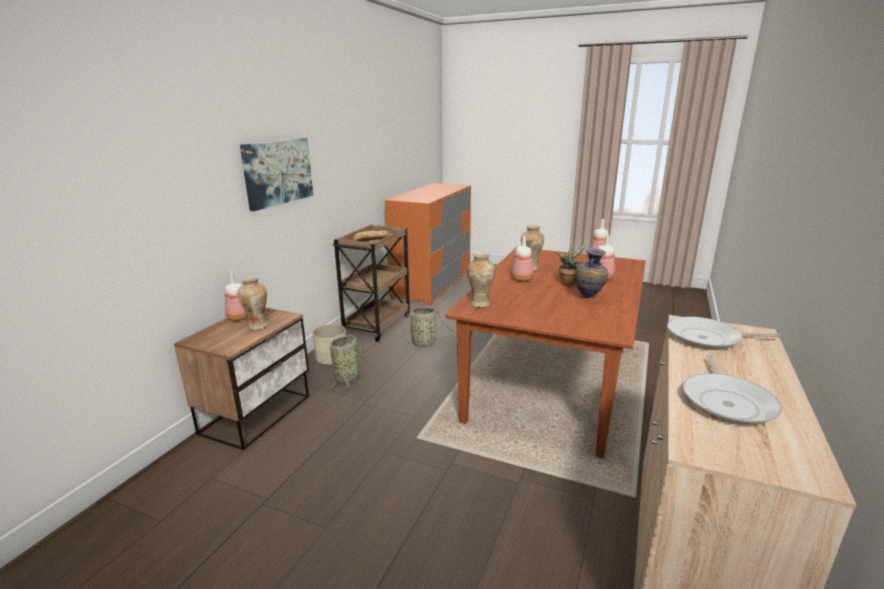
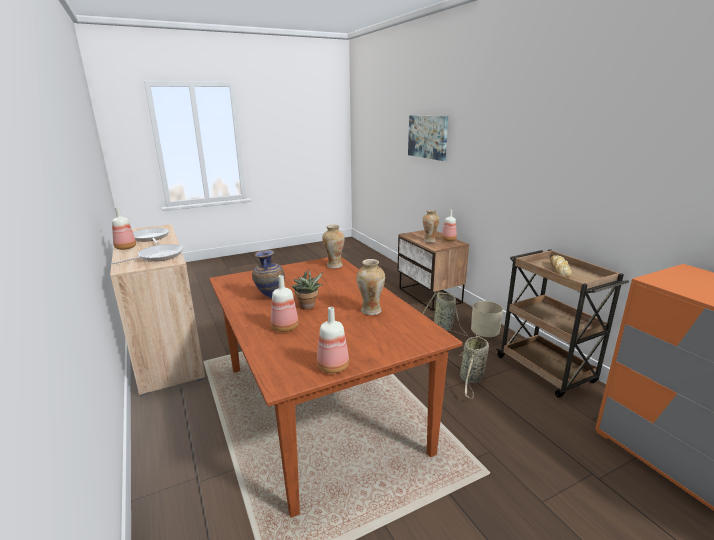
camera: 130 degrees right, 0 degrees up
picture [240,138,313,211] -> picture moved to [408,115,448,161]
bottle [511,235,533,282] -> bottle moved to [112,207,136,250]

